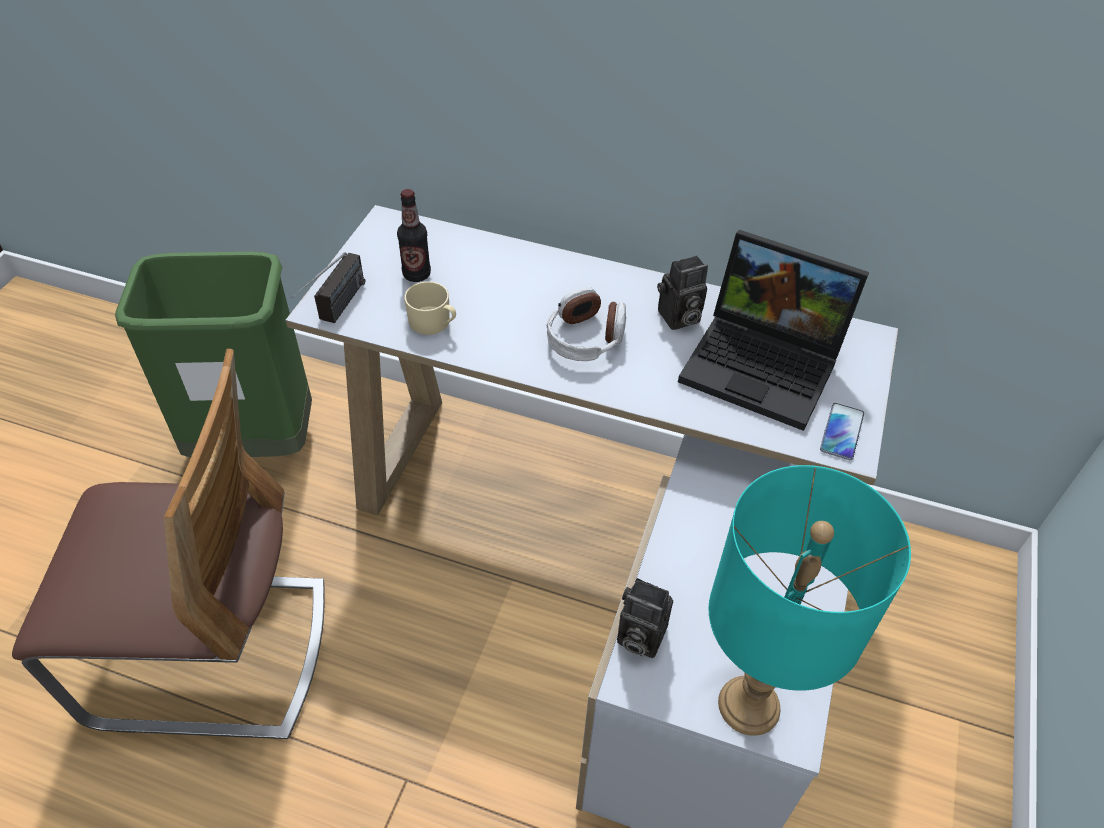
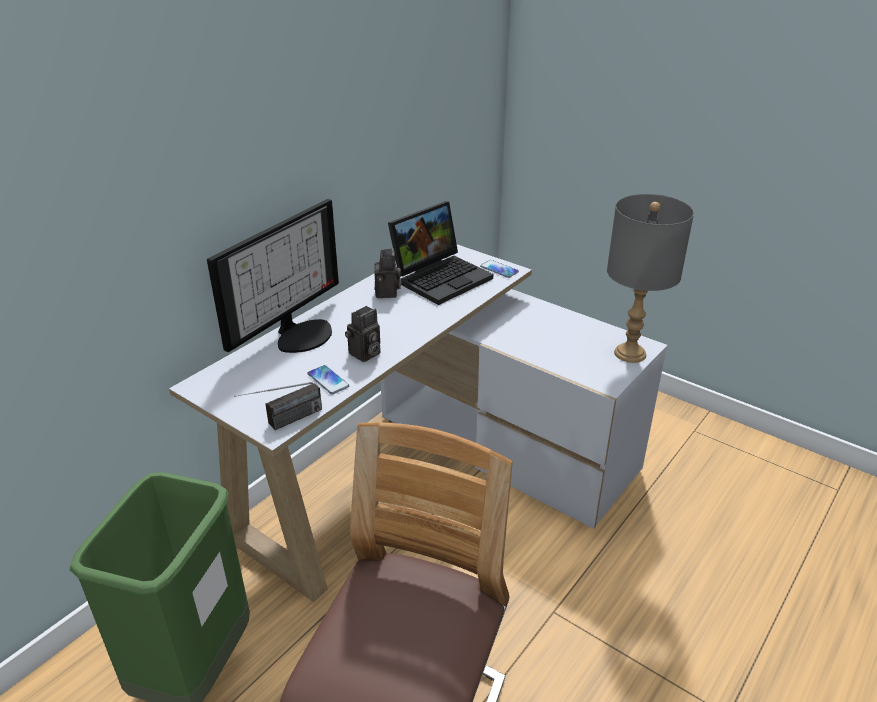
camera: 70 degrees left, 15 degrees down
radio [291,252,365,323] -> radio turned 105 degrees clockwise [234,382,322,430]
bottle [397,189,431,282] -> none
beige mug [404,281,456,335] -> phone [307,365,349,394]
headphones [546,287,626,361] -> none
camera [617,578,673,658] -> camera moved to [345,306,381,362]
turquoise table lamp [709,465,911,736] -> grey table lamp [607,194,694,363]
none -> monitor [207,199,339,353]

